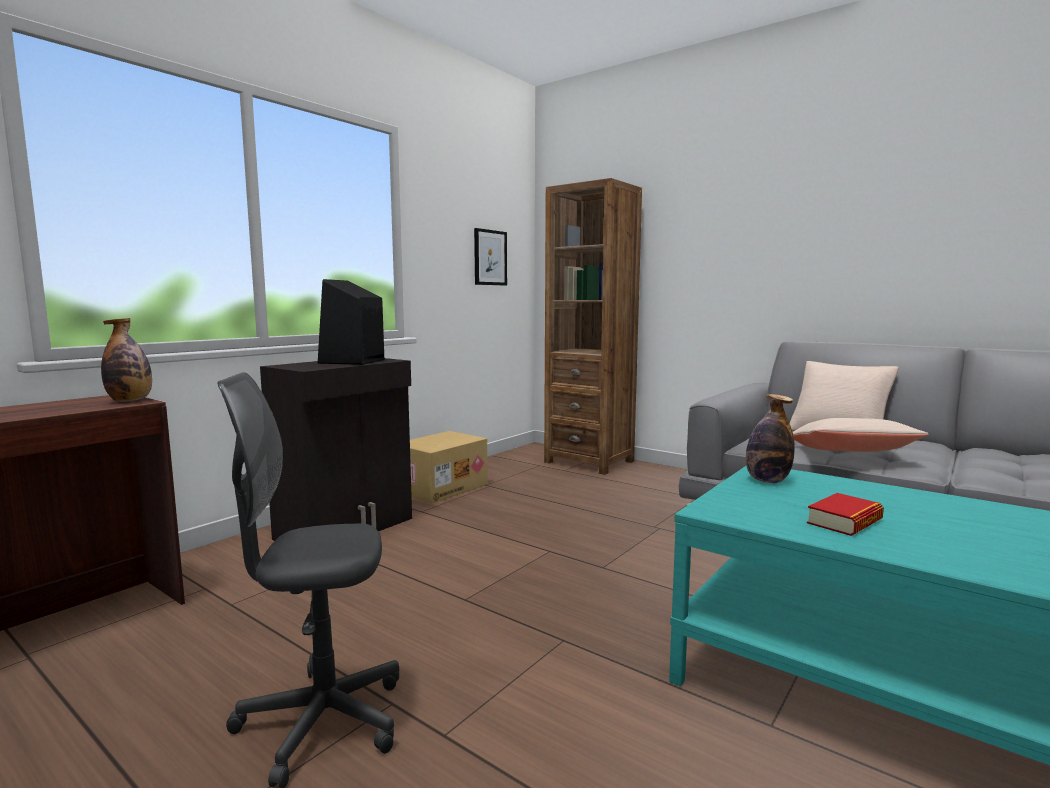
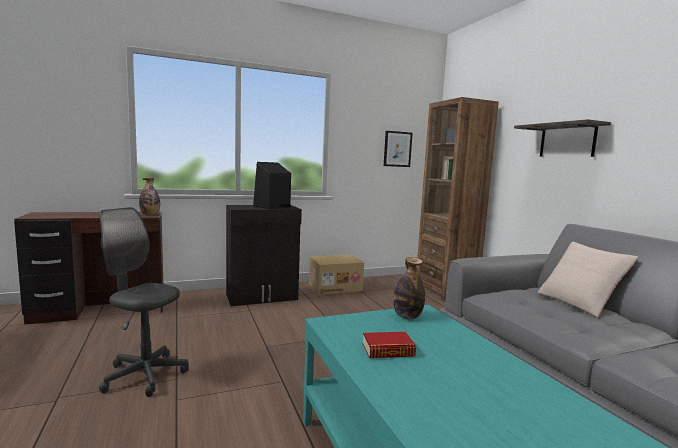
camera: 30 degrees right, 0 degrees up
beige pillow [793,418,929,452] -> none
none -> shelf [514,119,611,157]

